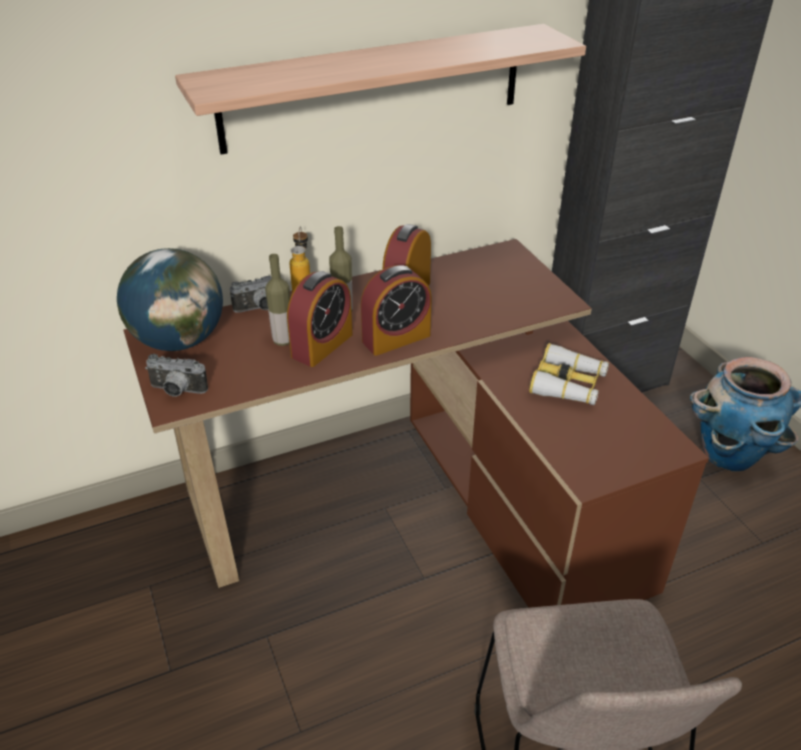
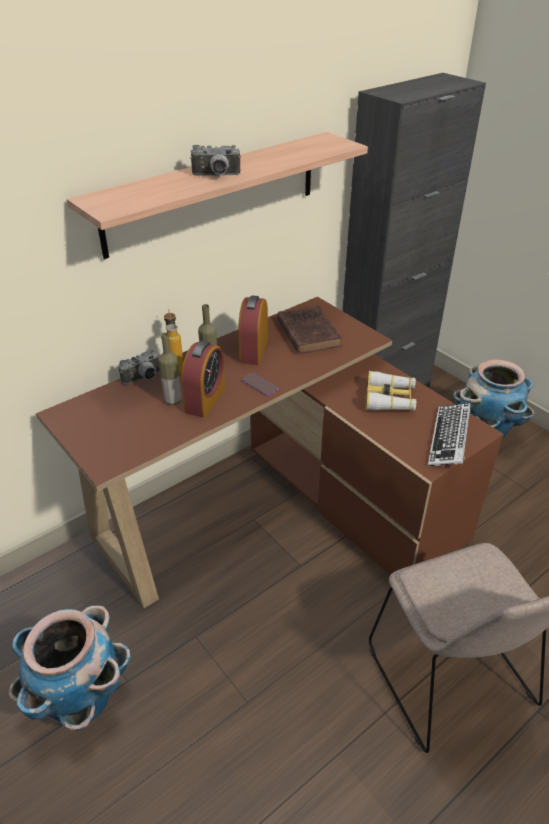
camera: 15 degrees left, 0 degrees up
globe [117,248,223,351] -> none
camera [145,354,208,397] -> camera moved to [190,145,241,176]
alarm clock [361,265,432,356] -> phone [242,373,279,396]
none -> planter [9,606,131,730]
none -> brown book [277,305,342,354]
none -> keyboard [428,403,471,466]

